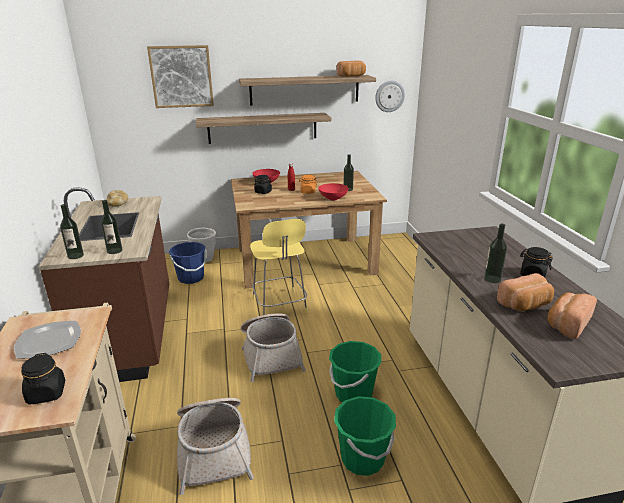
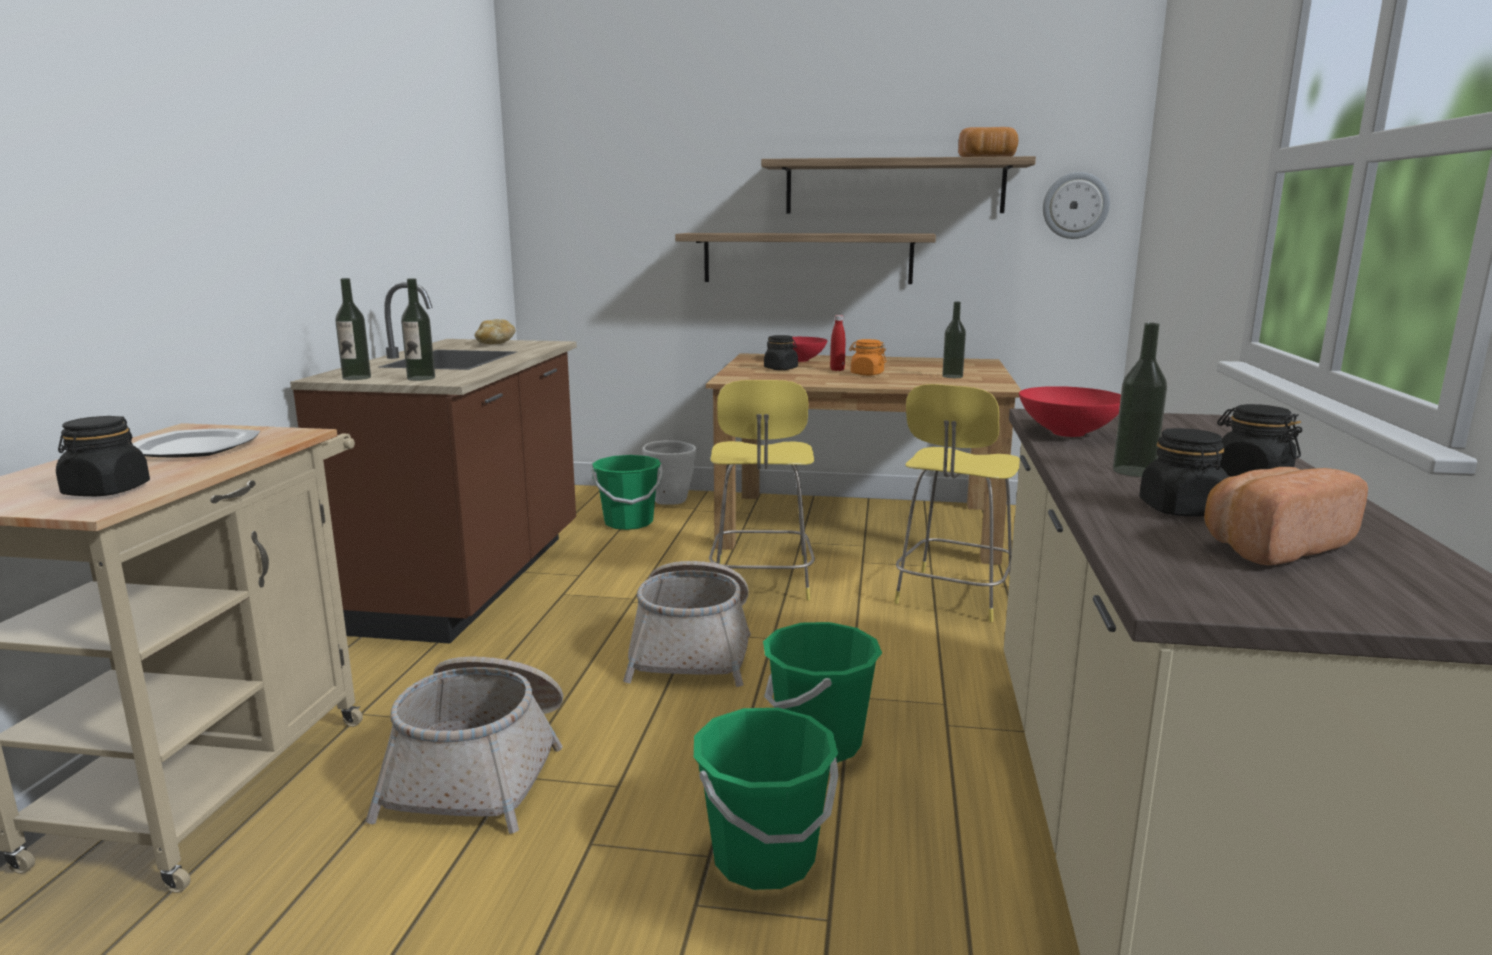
camera: 20 degrees right, 10 degrees down
picture [147,45,214,108] -> none
blue bucket [169,242,207,284] -> green bucket [592,455,663,530]
red bowl [318,183,349,201] -> red bowl moved to [1019,386,1121,437]
bread [497,273,554,311] -> black jar [1139,428,1228,516]
none -> yellow stool [894,384,1020,622]

